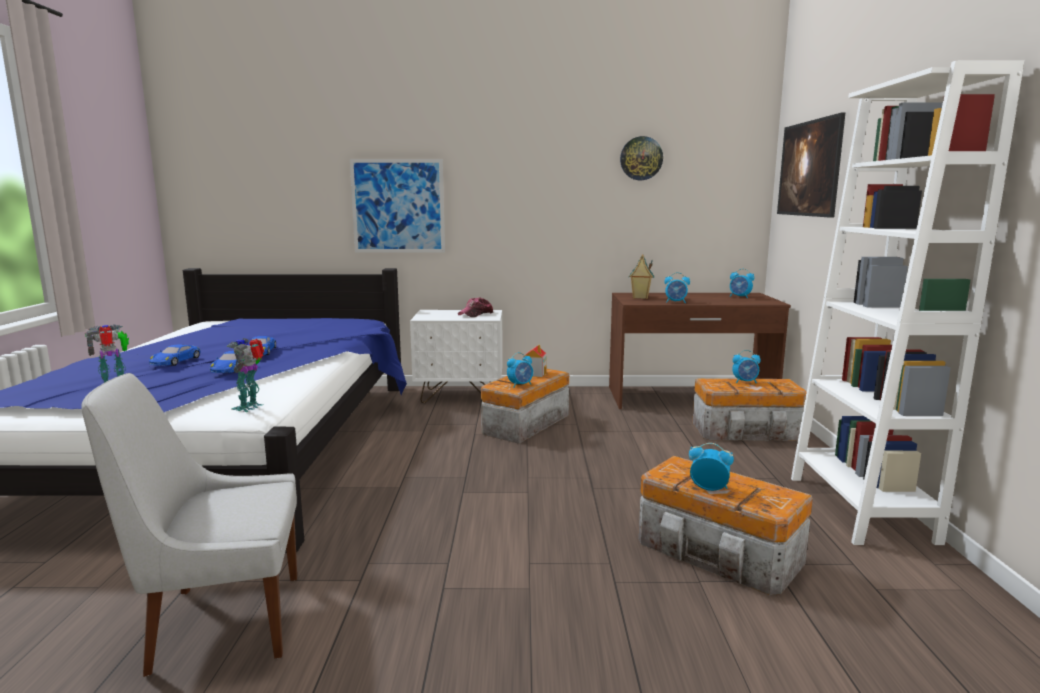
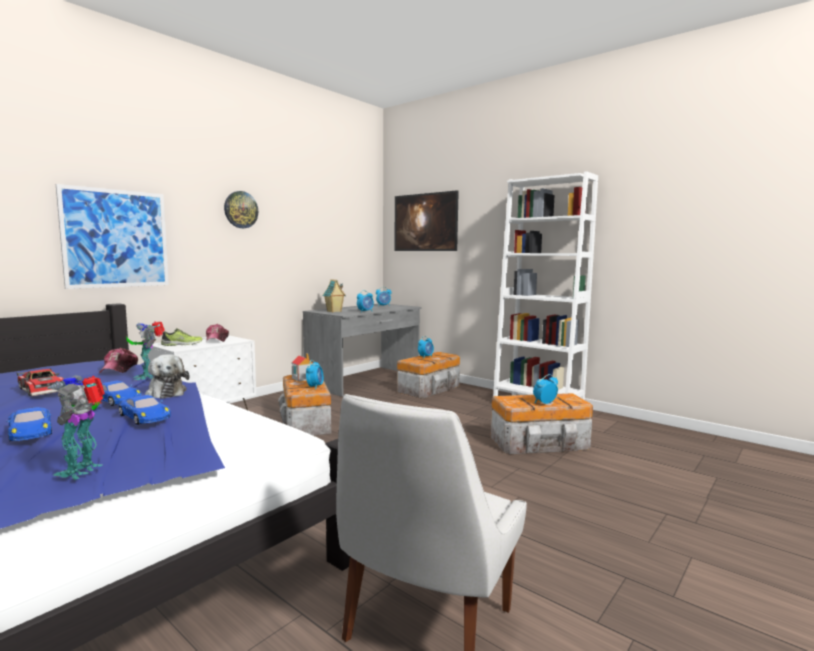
camera: 50 degrees left, 5 degrees down
toy robot [226,338,264,412] -> toy robot moved to [126,321,165,380]
brown desk [609,293,791,409] -> grey desk [303,304,422,397]
wall clock [620,136,663,180] -> wall clock moved to [224,191,258,228]
none -> toy car [17,368,64,396]
none -> cap [99,348,138,374]
none -> plush toy [145,354,190,399]
none -> shoe [161,328,202,346]

